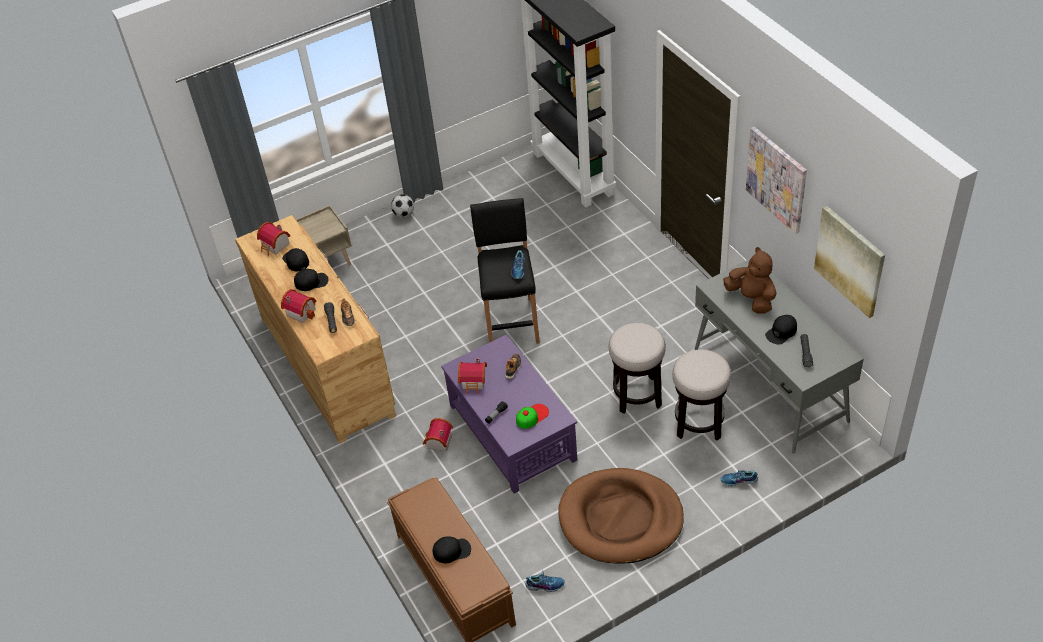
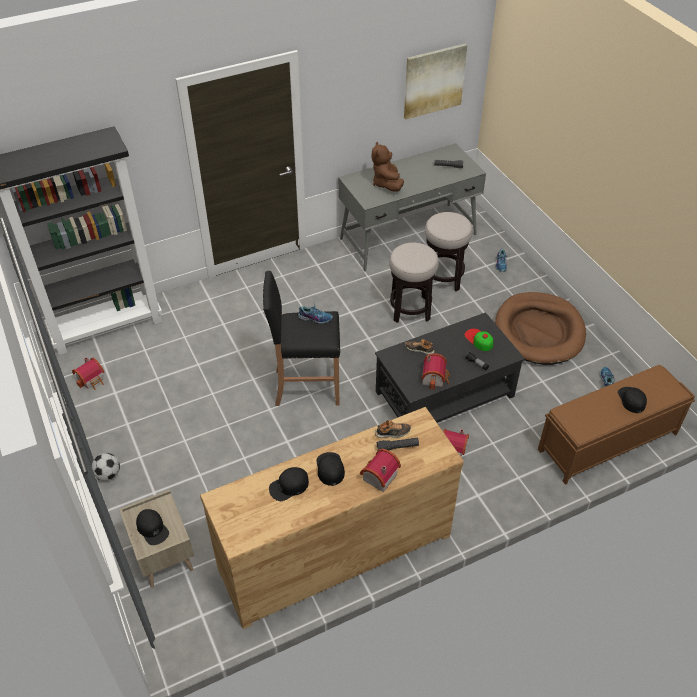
camera: 90 degrees left, 0 degrees up
toy house [257,222,290,256] -> toy house moved to [72,357,104,390]
purple coffee table [441,334,577,494] -> black coffee table [375,312,525,422]
brown plush toy [723,247,776,314] -> brown plush toy turned 60 degrees counterclockwise [372,142,404,192]
picture [746,127,807,234] -> none
black cap [765,315,797,345] -> black cap moved to [136,509,169,545]

